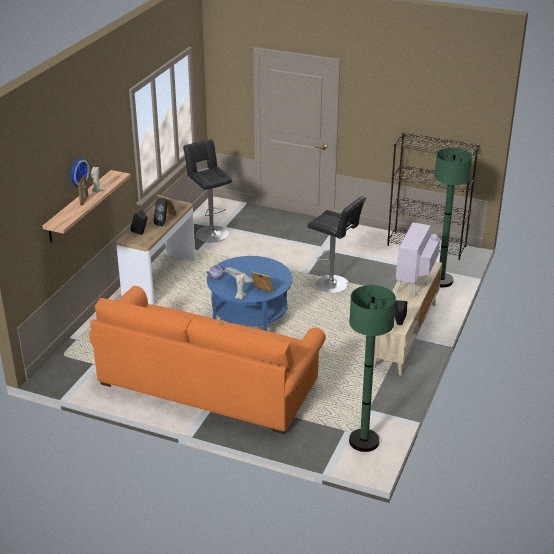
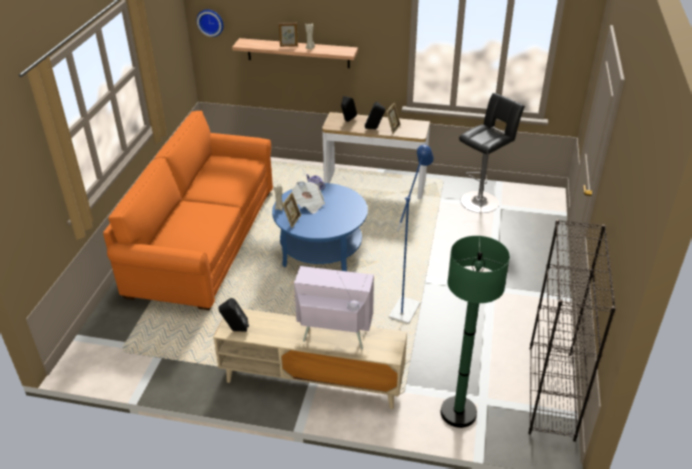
camera: 80 degrees right, 5 degrees up
wall clock [70,158,89,188] -> wall clock moved to [197,10,223,37]
black stool [307,196,366,293] -> blue floor lamp [389,145,434,324]
green floor lamp [349,285,396,452] -> none

